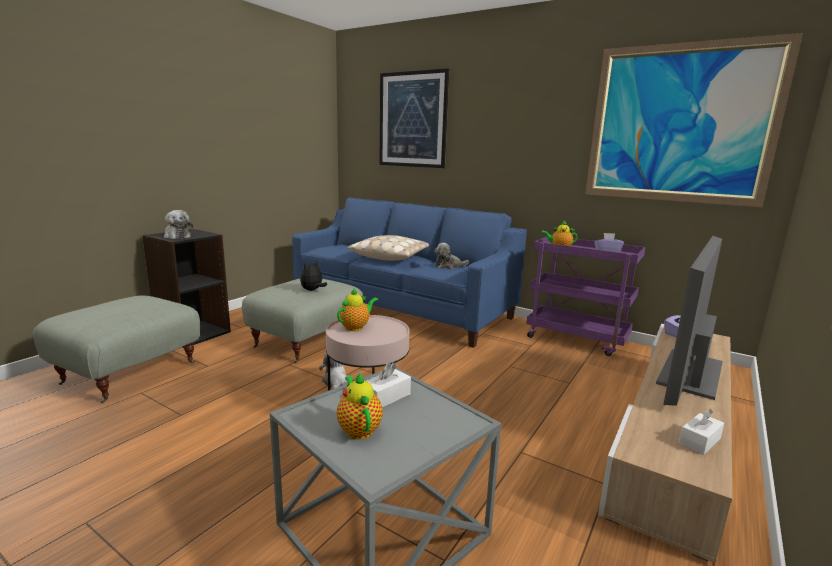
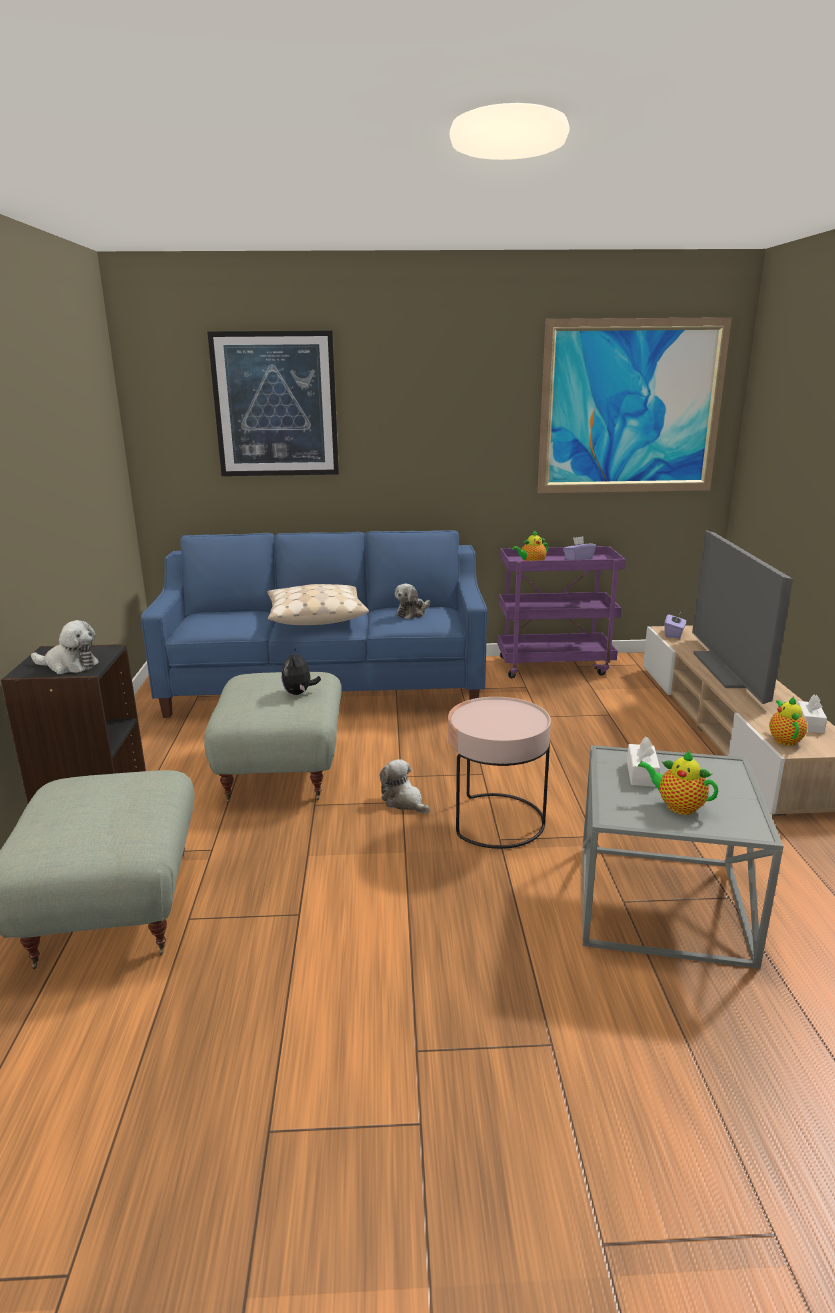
camera: 35 degrees left, 5 degrees up
teapot [337,288,378,331] -> teapot moved to [769,696,807,746]

